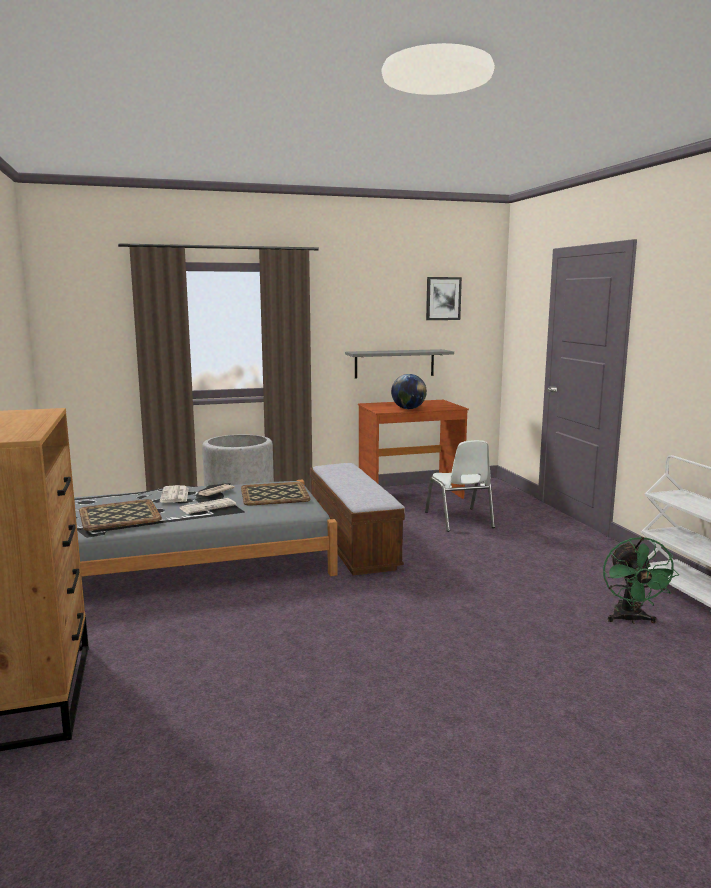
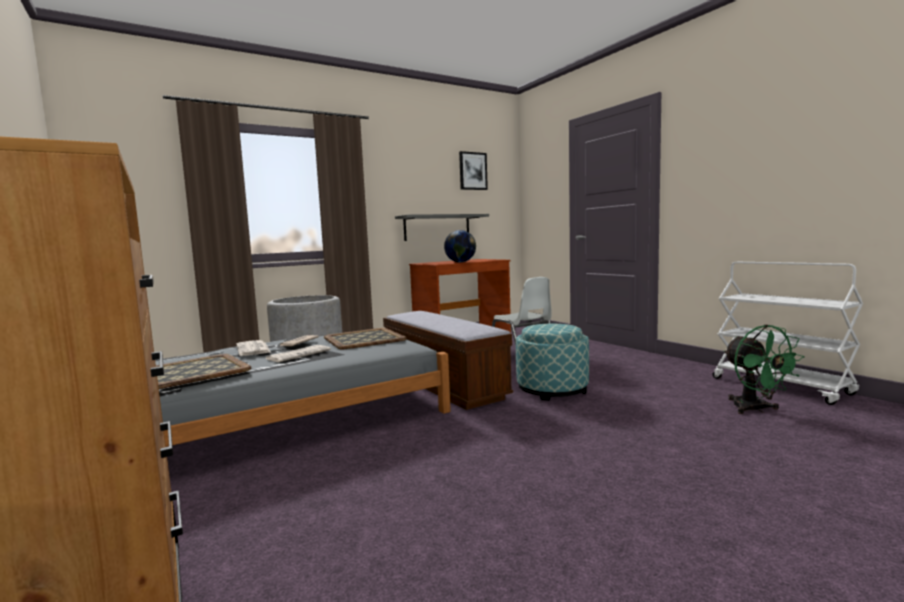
camera: 15 degrees left, 5 degrees down
none -> ottoman [516,324,589,401]

